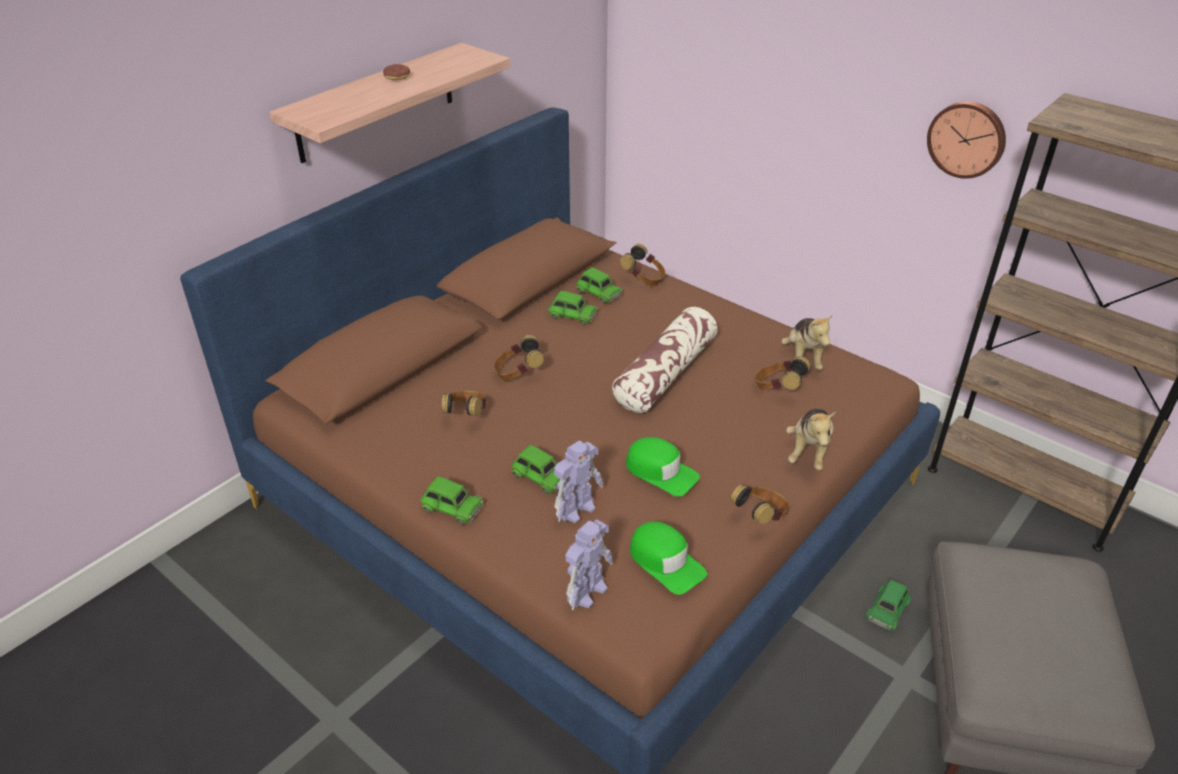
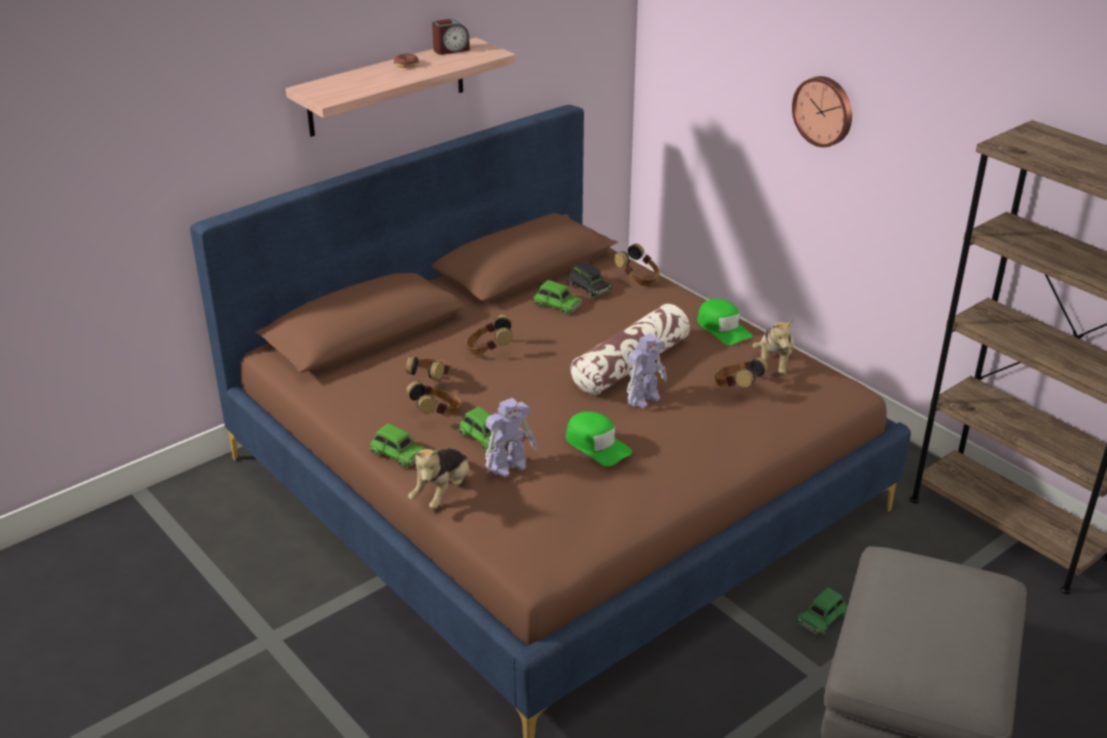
camera: 10 degrees right, 5 degrees down
toy robot [566,519,613,610] -> toy robot moved to [627,333,667,408]
green toy car [576,267,623,303] -> black toy car [567,262,612,297]
green cap [630,521,707,595] -> green cap moved to [697,299,752,345]
headphones [730,484,790,524] -> headphones moved to [406,381,461,415]
plush toy [786,408,836,470] -> plush toy moved to [408,448,469,509]
wall clock [927,101,1006,179] -> wall clock moved to [792,76,852,147]
none -> alarm clock [432,19,470,55]

